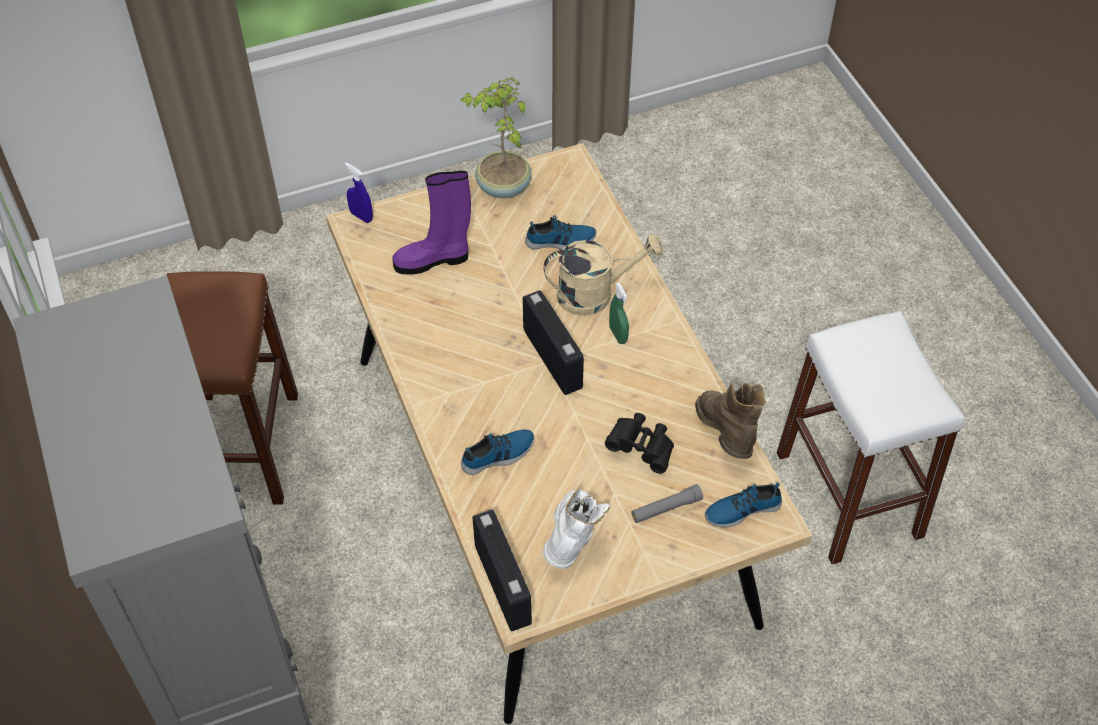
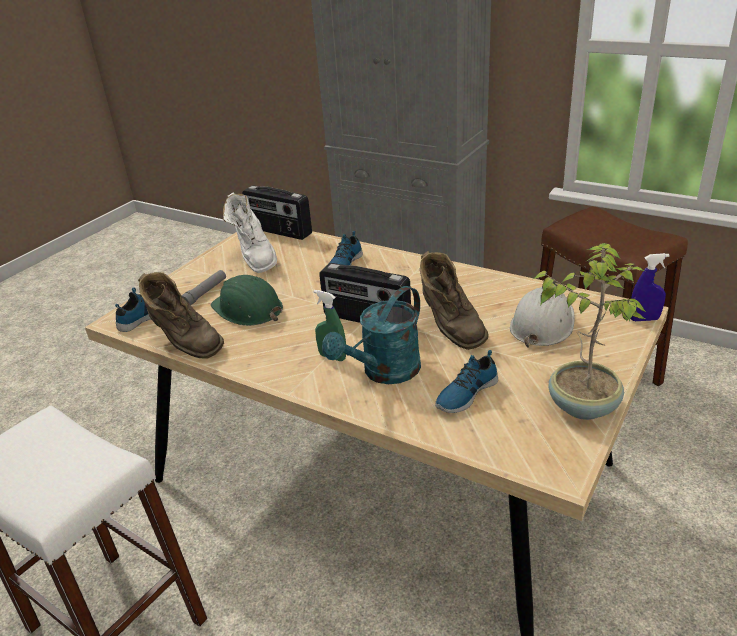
camera: 145 degrees right, 20 degrees down
purple boot [392,171,471,275] -> white hard hat [510,287,574,348]
beige watering can [543,234,663,316] -> turquoise watering can [322,286,421,384]
black binoculars [605,413,674,474] -> green hard hat [211,275,283,326]
none -> brown boot [420,251,489,350]

